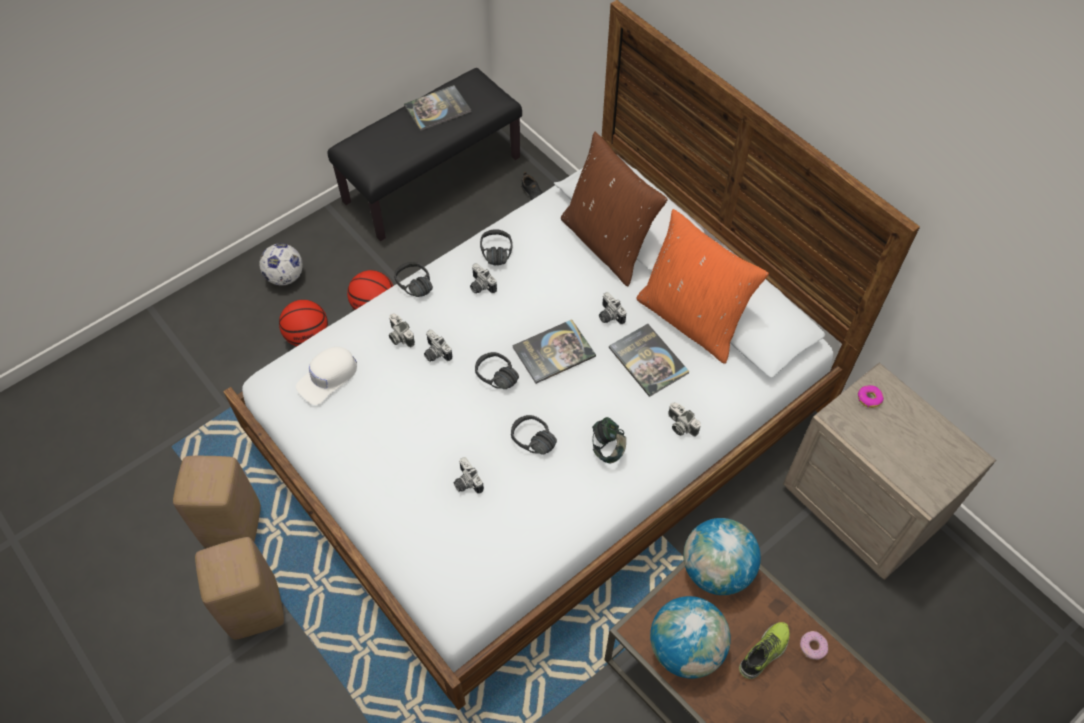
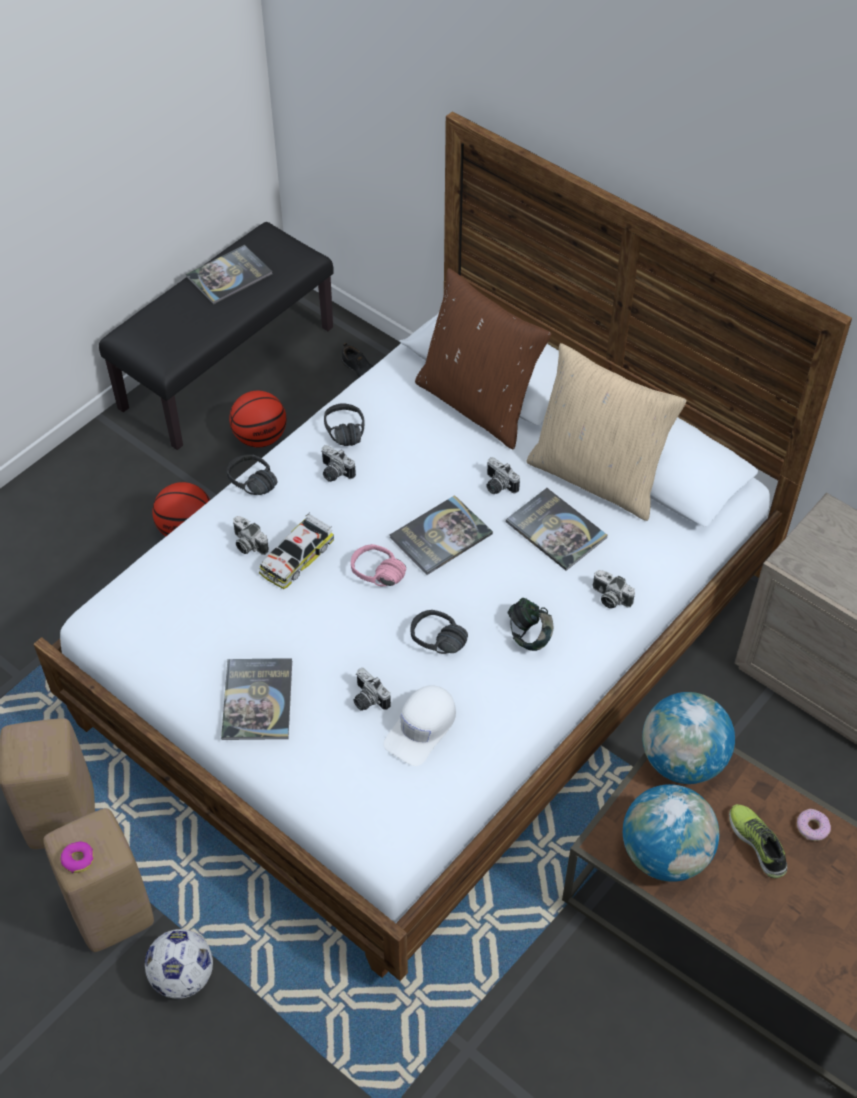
camera: 10 degrees left, 5 degrees down
football [259,243,303,286] -> football moved to [145,929,213,999]
basketball [279,300,328,346] -> basketball moved to [229,391,286,447]
white cap [296,347,357,405] -> white cap moved to [383,685,456,766]
camera [424,330,452,362] -> toy car [259,512,334,589]
black headphones [475,352,519,389] -> pink headphones [351,544,406,586]
orange pillow [636,209,769,364] -> beige pillow [527,343,687,521]
shoe [739,622,790,679] -> shoe turned 60 degrees counterclockwise [729,804,787,878]
donut [858,385,884,408] -> donut moved to [60,842,94,873]
none -> book [221,658,292,740]

